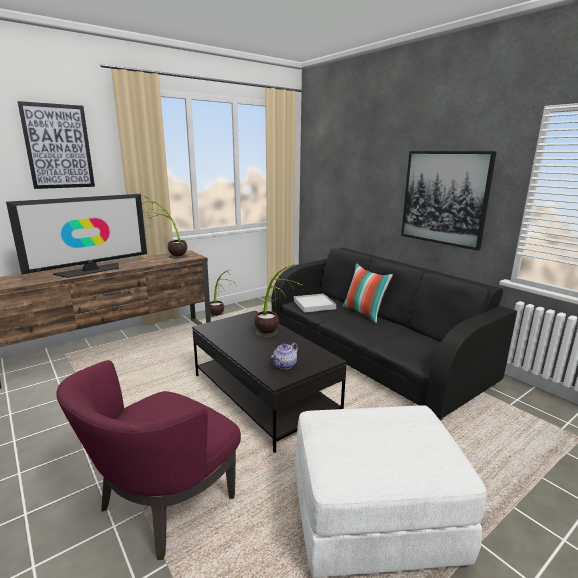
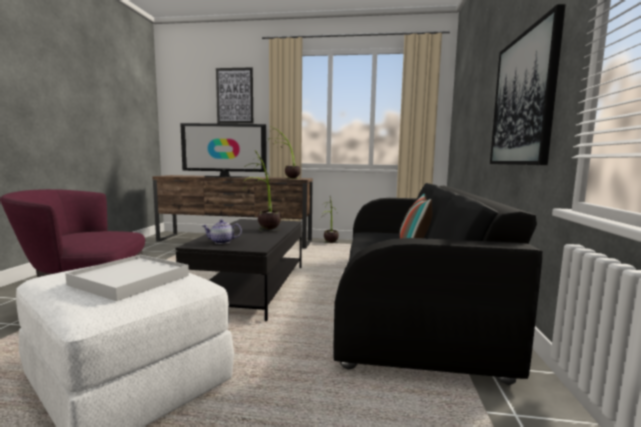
camera: 45 degrees right, 10 degrees down
white tray [294,293,336,313] -> white tray moved to [65,255,189,301]

